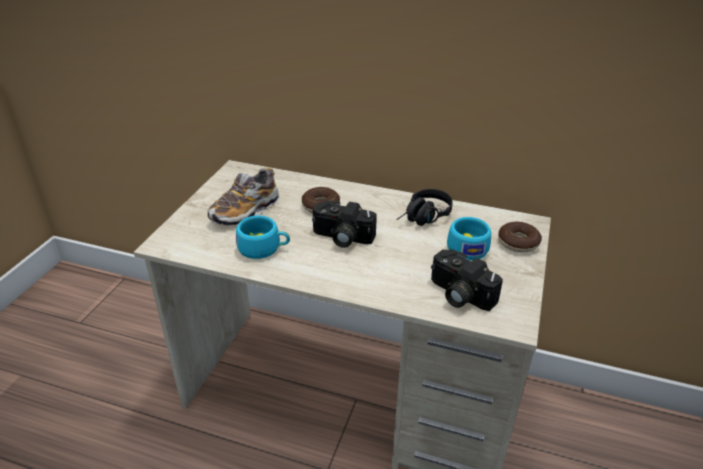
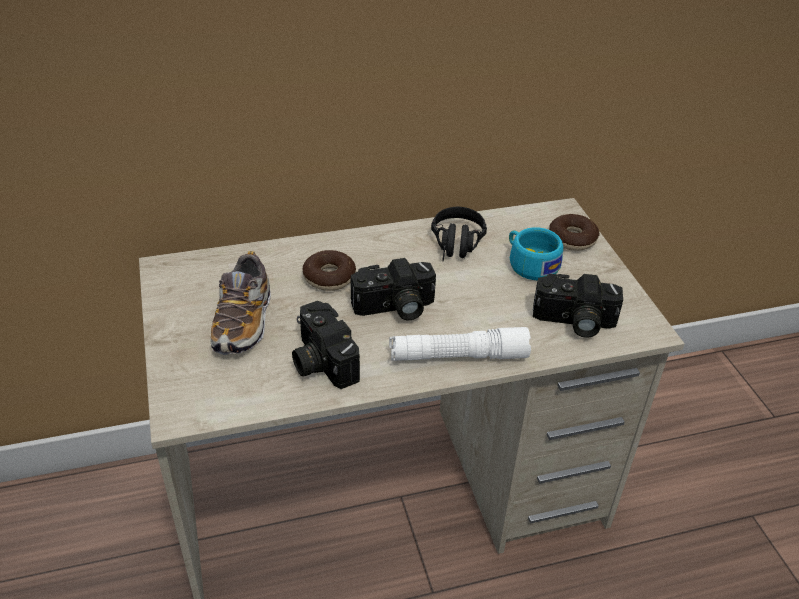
camera: 35 degrees left, 5 degrees up
turquoise cup [236,215,290,259] -> camera [292,301,360,389]
none -> white flashlight [389,327,531,361]

